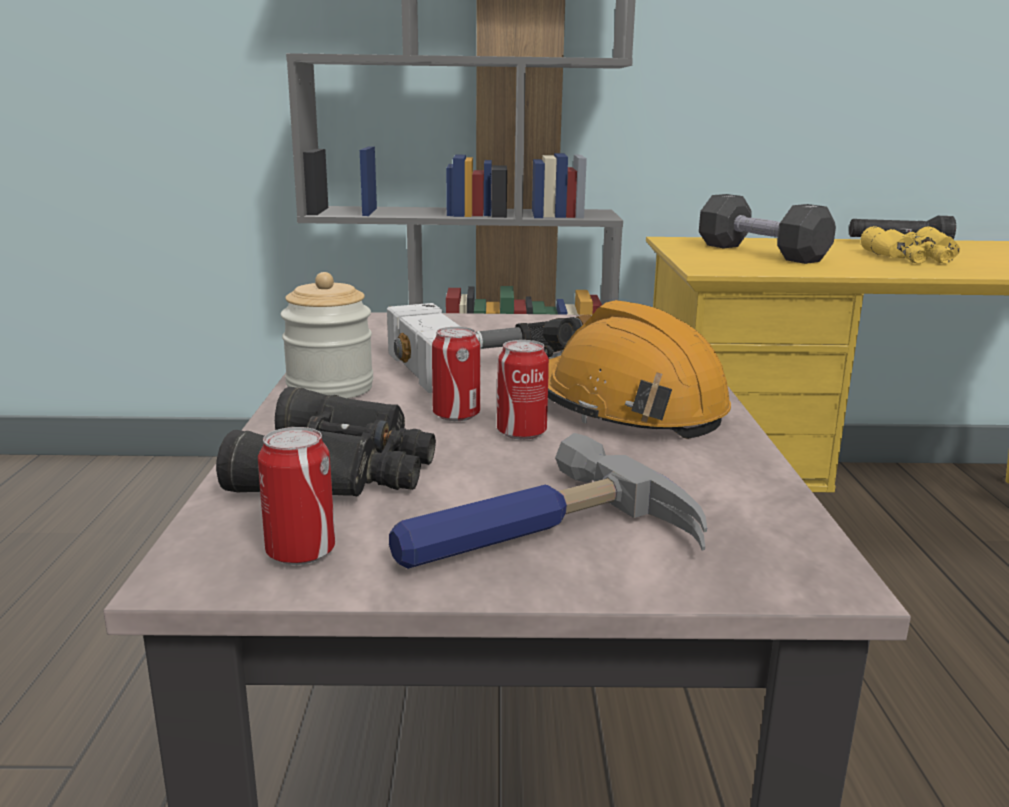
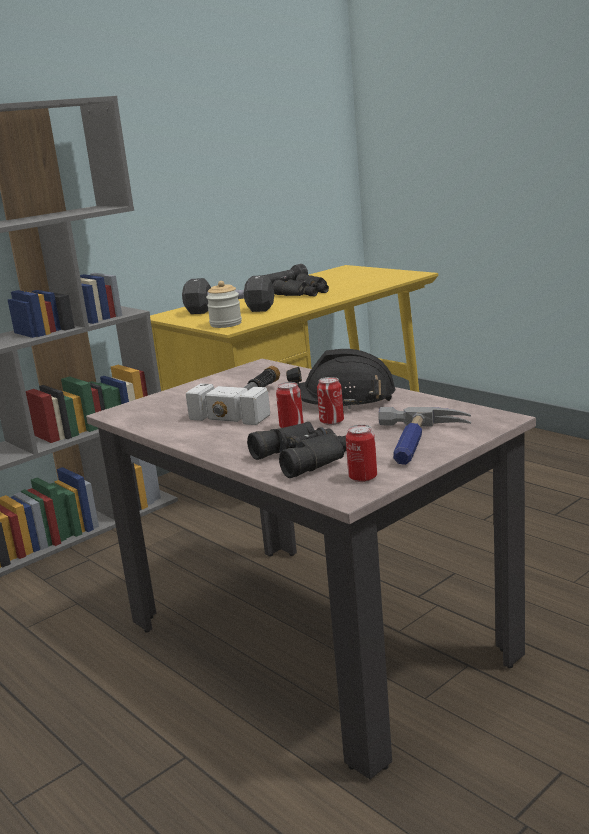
camera: 40 degrees left, 0 degrees up
jar [281,272,373,399] -> jar moved to [206,281,242,328]
orange hard hat [542,300,731,439] -> black hard hat [286,349,395,409]
yellow binoculars [861,226,960,264] -> black binoculars [273,273,329,296]

